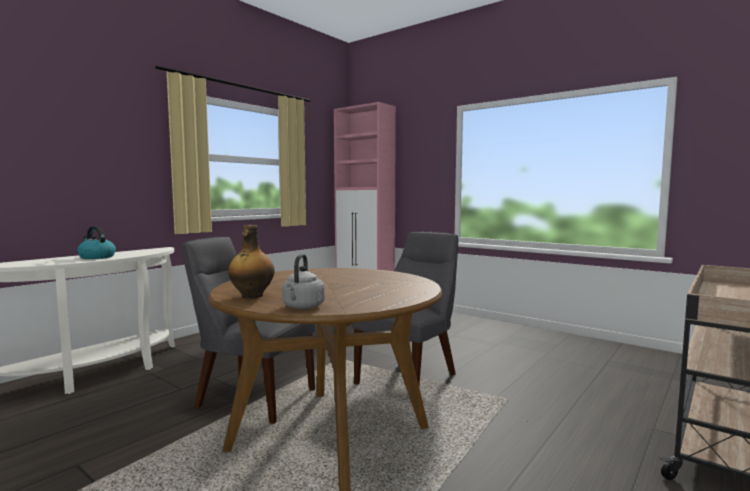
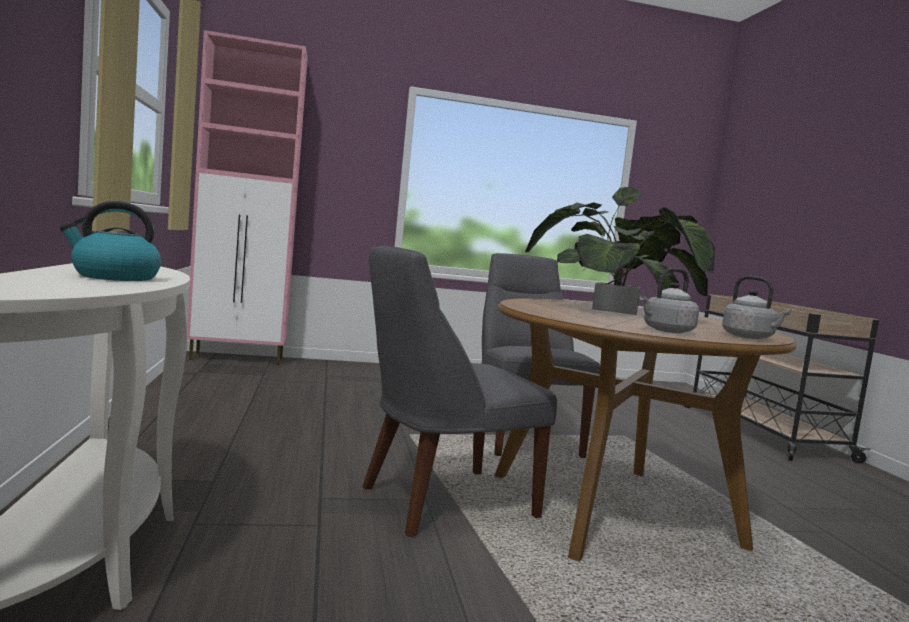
camera: 50 degrees left, 0 degrees up
bottle [228,225,275,299] -> grey kettle [639,268,699,333]
none -> potted plant [525,187,715,315]

